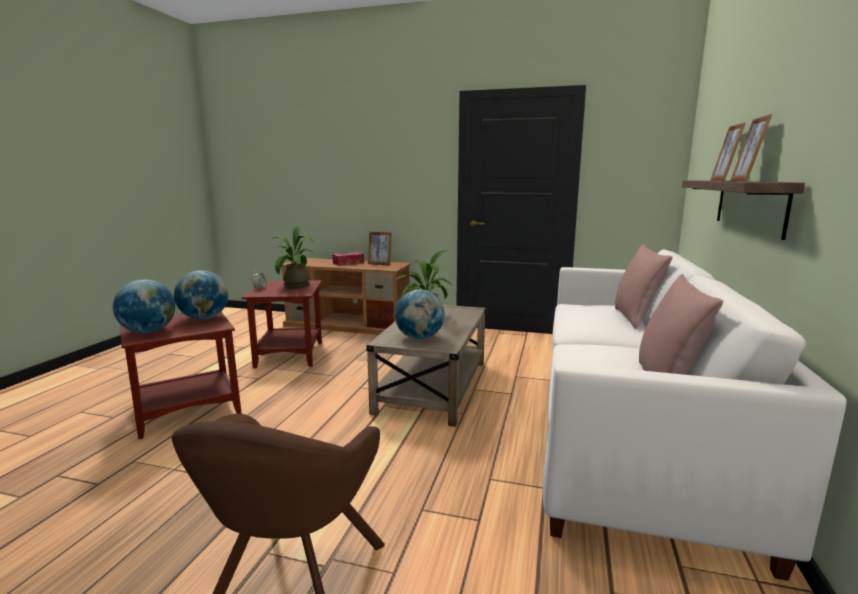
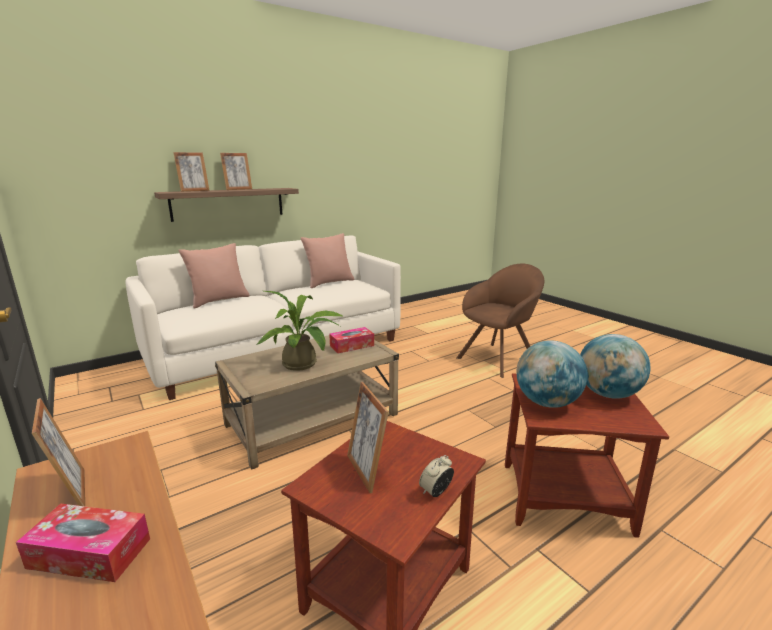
camera: 140 degrees left, 5 degrees up
potted plant [271,226,314,288] -> picture frame [347,382,389,493]
globe [395,289,445,339] -> tissue box [329,327,374,353]

